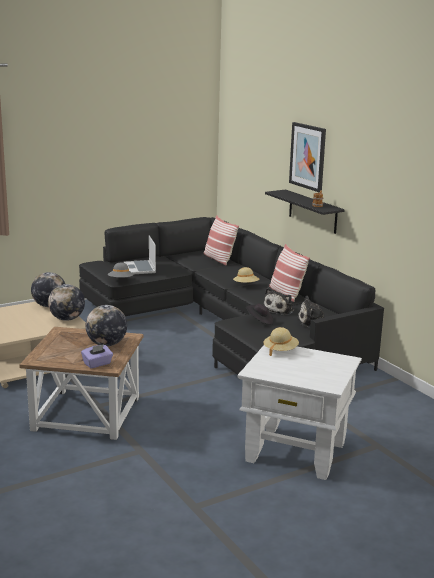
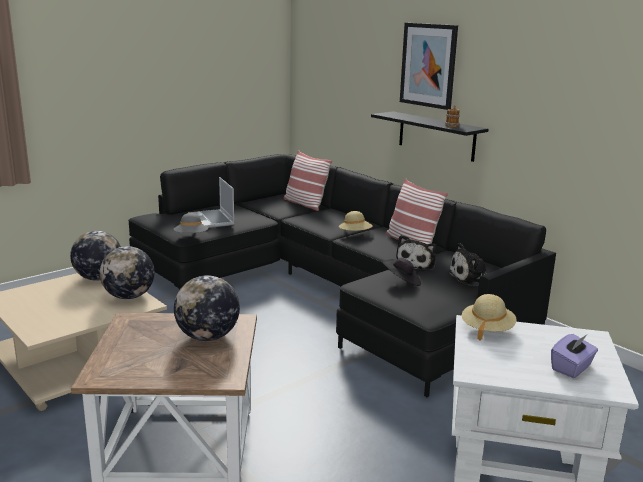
camera: 10 degrees left, 0 degrees up
purple tissue box [81,344,113,368] -> purple tissue box moved to [551,334,598,378]

